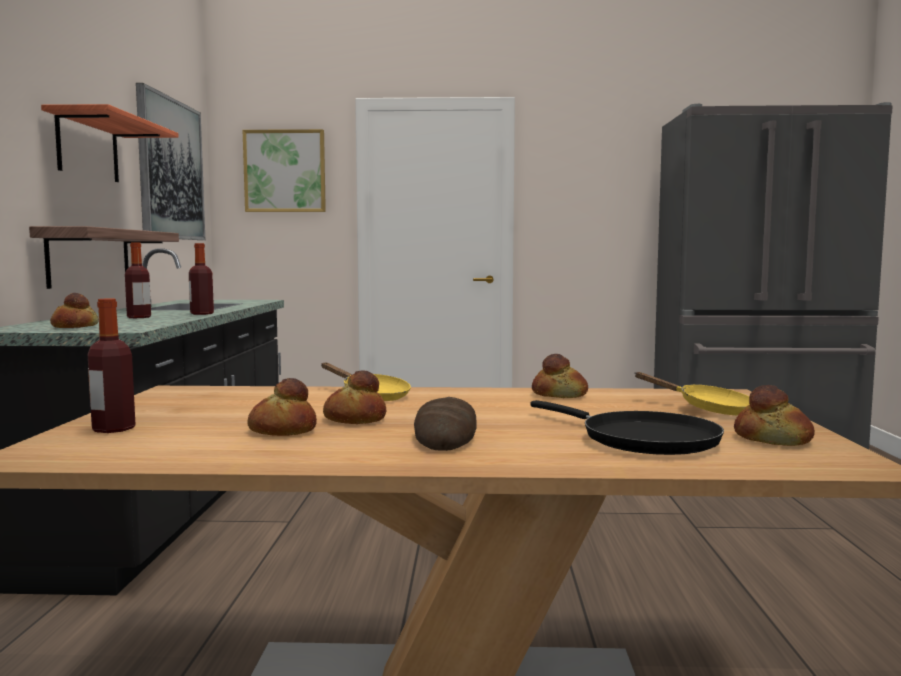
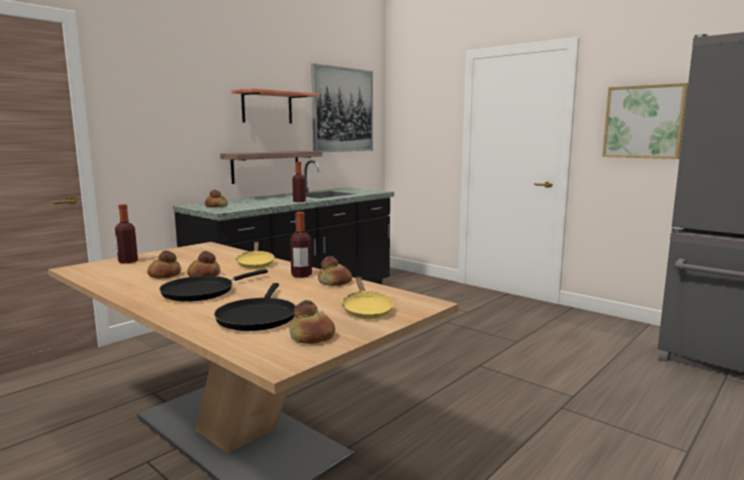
camera: 40 degrees right, 5 degrees up
bottle [125,242,151,318] -> bottle moved to [290,212,312,278]
picture [243,129,326,212] -> picture moved to [602,83,688,159]
bread [414,397,477,451] -> black frying pan [159,269,268,302]

